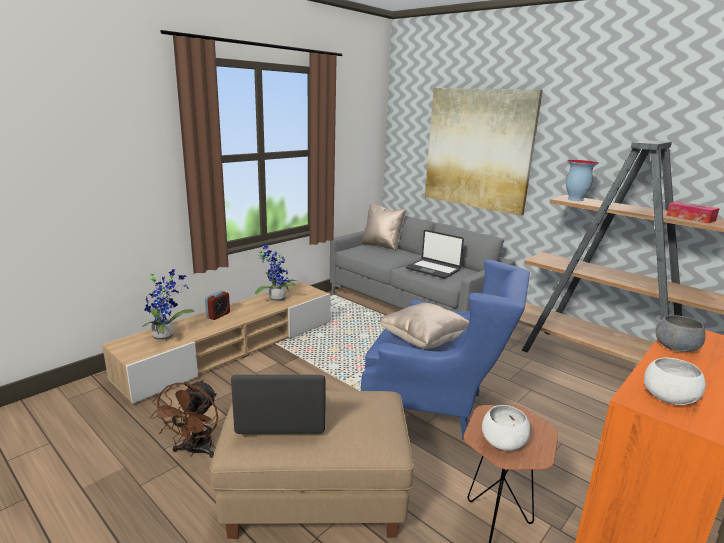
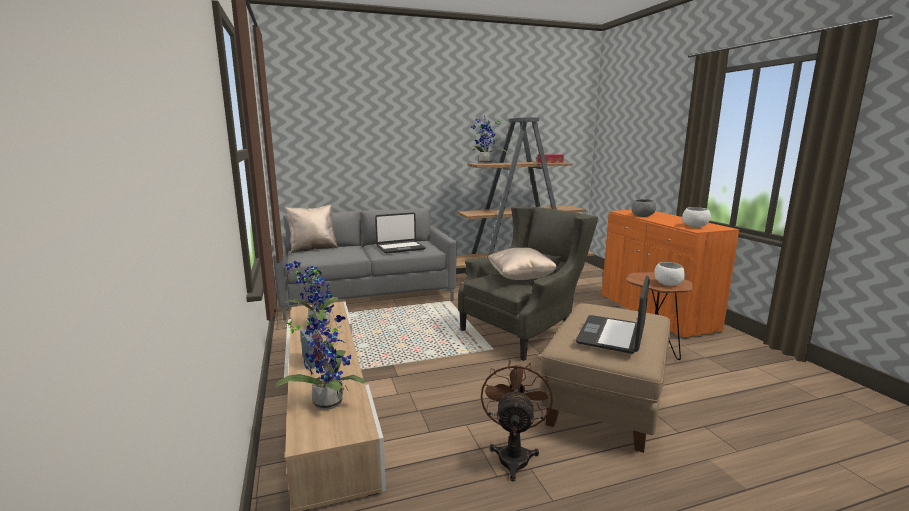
camera: 60 degrees left, 5 degrees down
brown fan [150,380,218,458] -> brown fan turned 120 degrees counterclockwise [481,360,553,481]
blue armchair [361,259,530,440] -> grey armchair [458,206,598,361]
picture [425,88,543,216] -> none
vase [566,160,598,201] -> potted plant [471,116,507,164]

